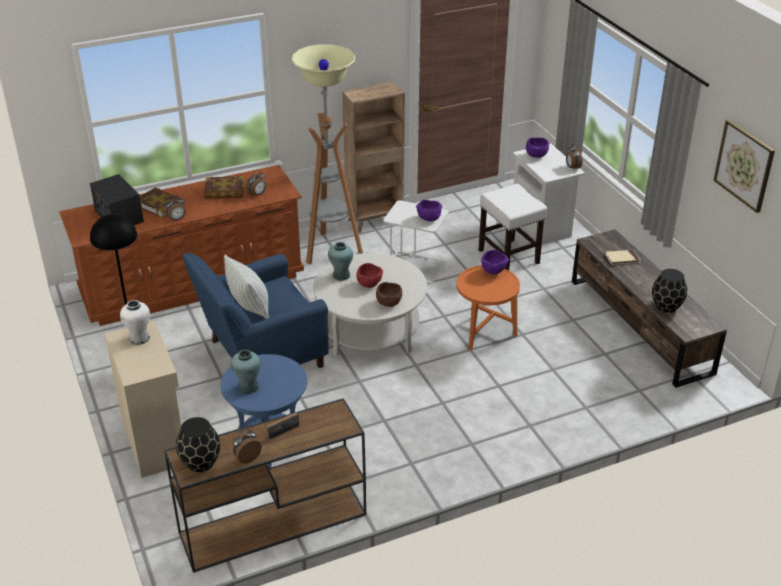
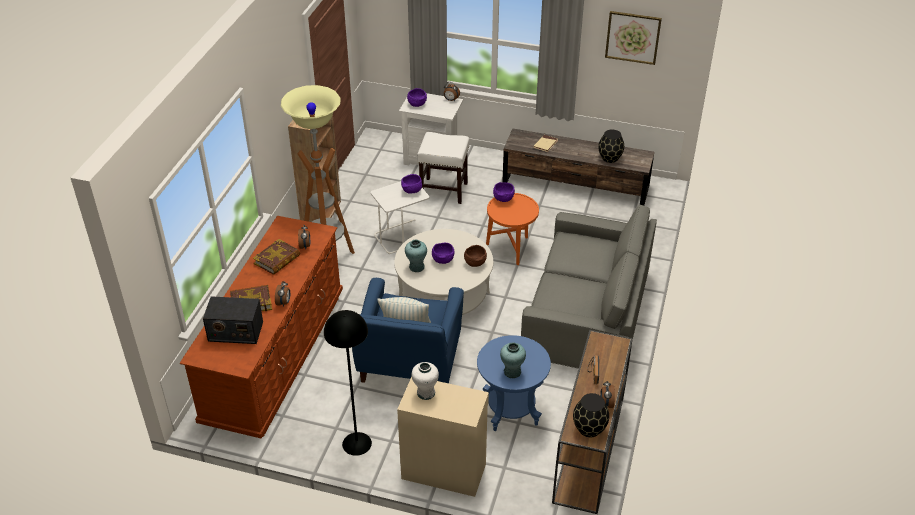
camera: 50 degrees left, 5 degrees up
red bowl [356,263,383,288] -> purple bowl [432,243,454,264]
none -> grey sofa [521,205,657,371]

